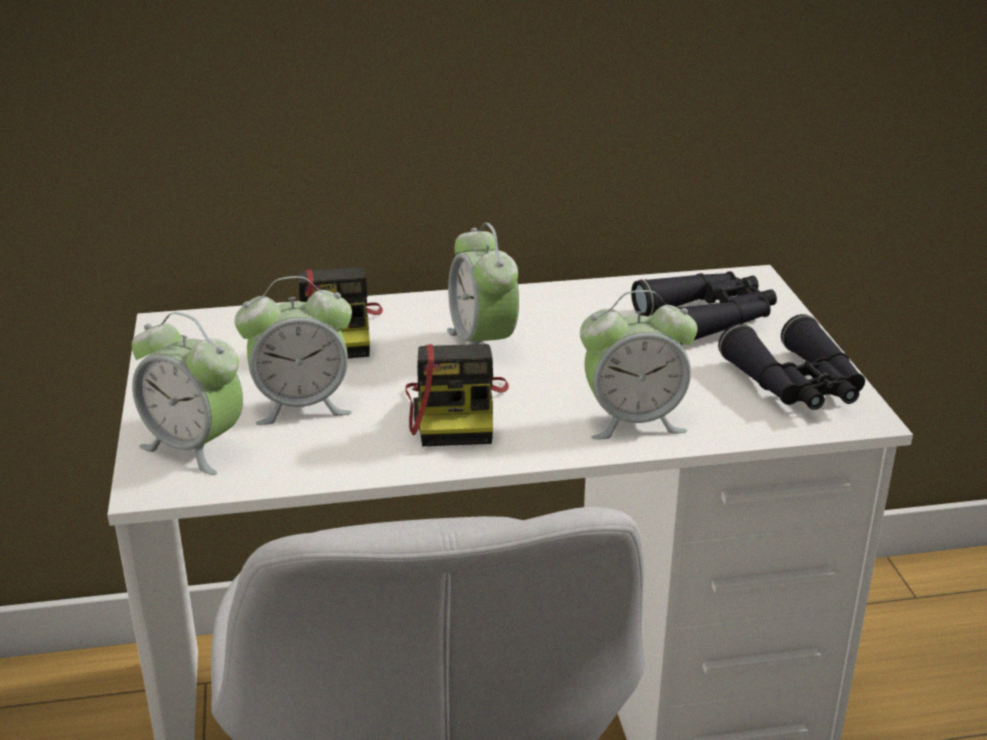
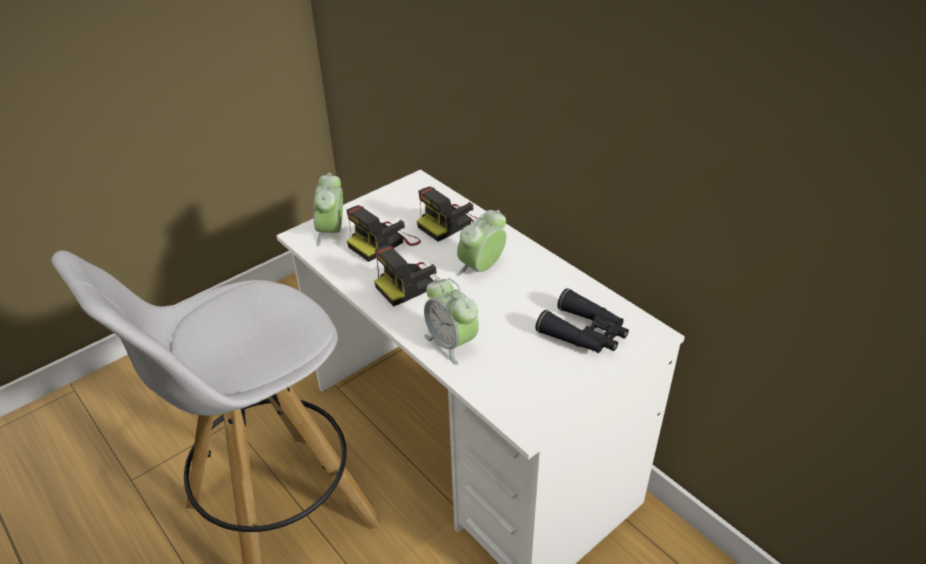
camera: 60 degrees right, 10 degrees up
alarm clock [235,276,352,425] -> camera [346,205,421,262]
black binoculars [718,314,865,410] -> none

